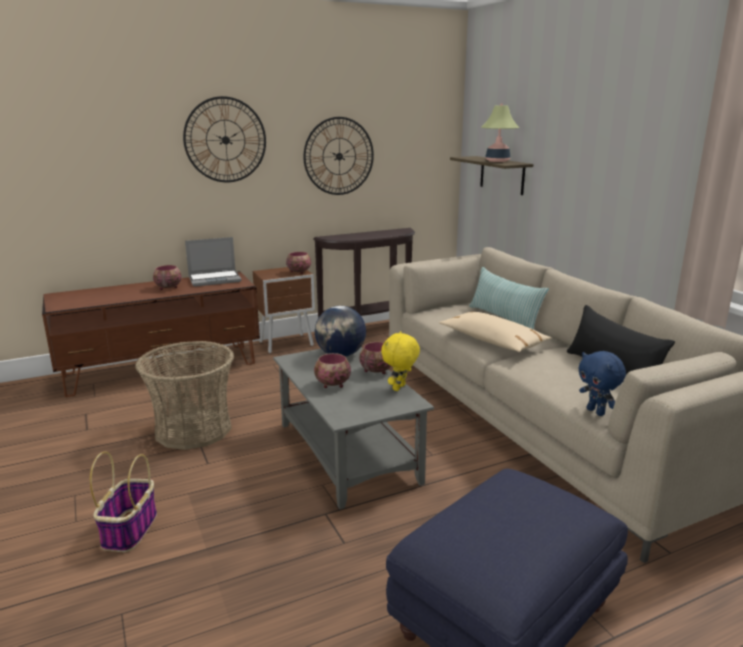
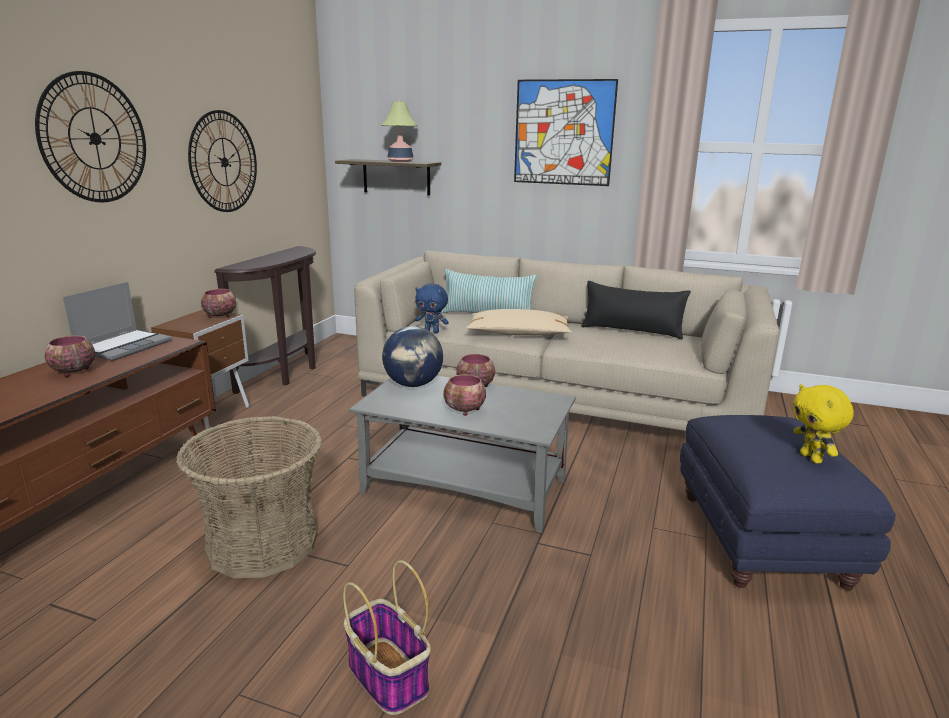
camera: 45 degrees left, 0 degrees up
yellow plush toy [381,331,420,391] -> yellow plush toy moved to [793,384,854,464]
blue plush toy [578,351,626,416] -> blue plush toy moved to [415,284,449,333]
none -> picture [514,79,618,186]

